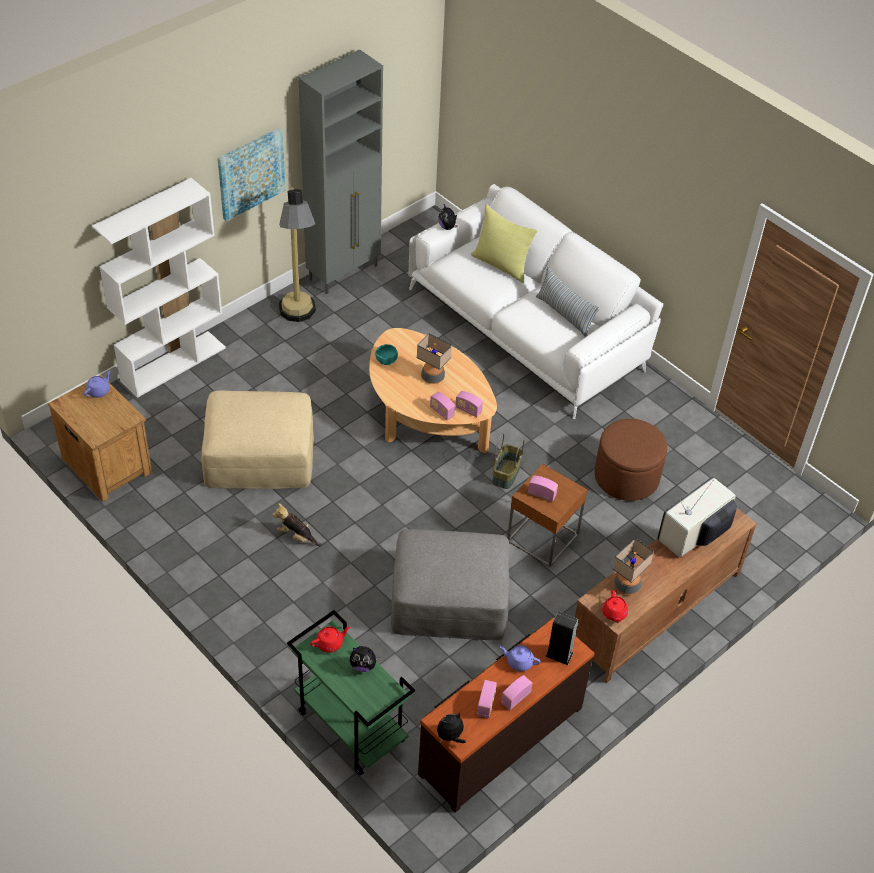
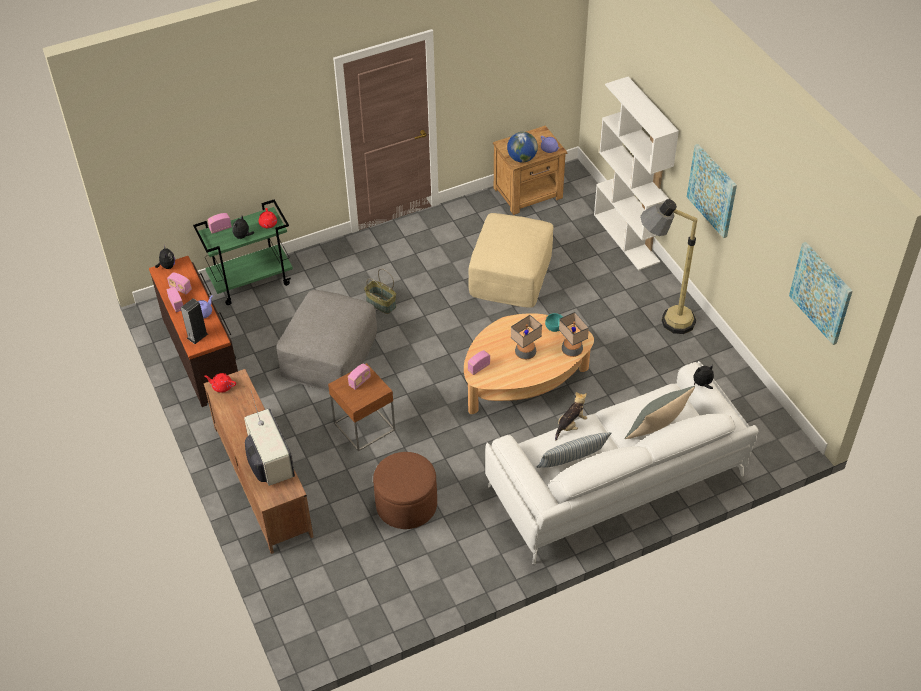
camera: 110 degrees right, 0 degrees up
plush toy [272,503,322,547] -> plush toy moved to [555,392,587,440]
grey cabinet [298,49,383,294] -> none
radio [430,392,455,420] -> radio moved to [208,213,232,234]
yellow pillow [471,204,538,283] -> grey pillow [625,386,695,439]
basket [492,433,524,489] -> basket moved to [364,269,396,314]
table lamp [613,538,654,595] -> table lamp moved to [559,312,589,357]
none -> globe [507,132,538,163]
none -> picture [789,242,853,345]

